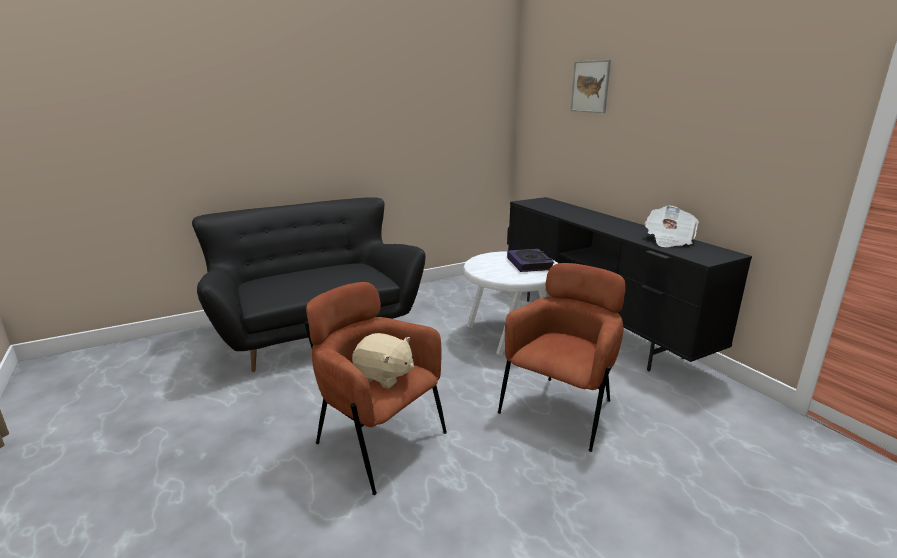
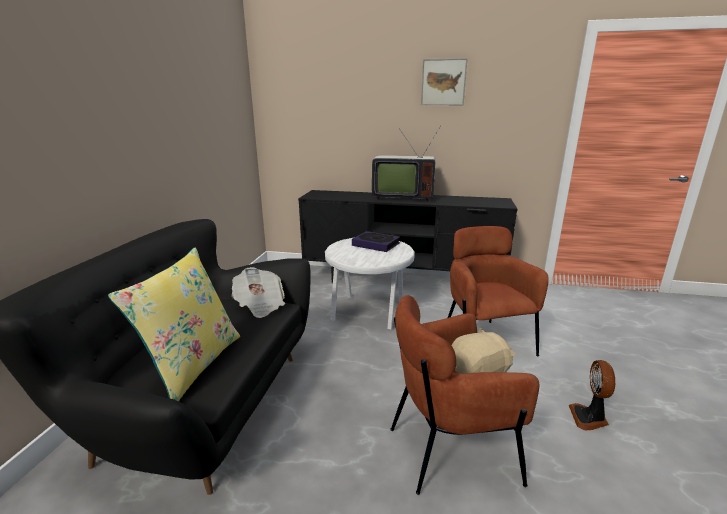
camera: 50 degrees left, 0 degrees up
picture [571,60,611,113] -> picture moved to [421,58,468,105]
newspaper [644,206,699,247] -> newspaper moved to [231,267,285,318]
none -> yellow pillow [108,248,240,401]
none -> television [372,127,440,202]
none -> fan [569,360,615,430]

